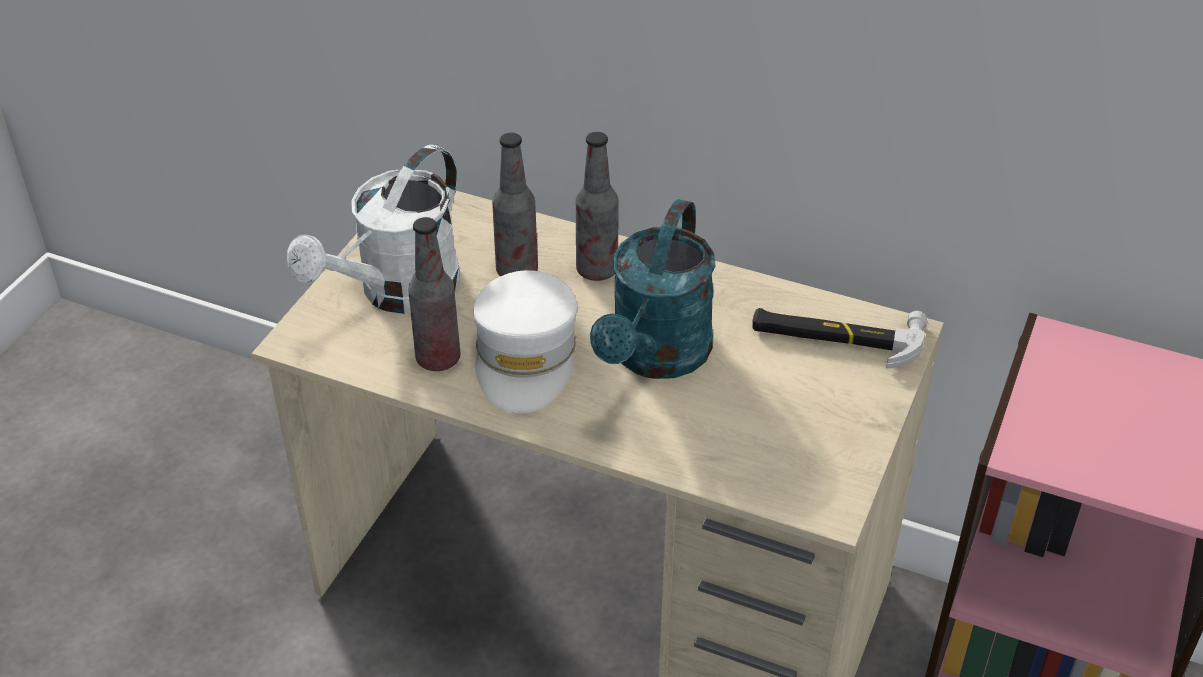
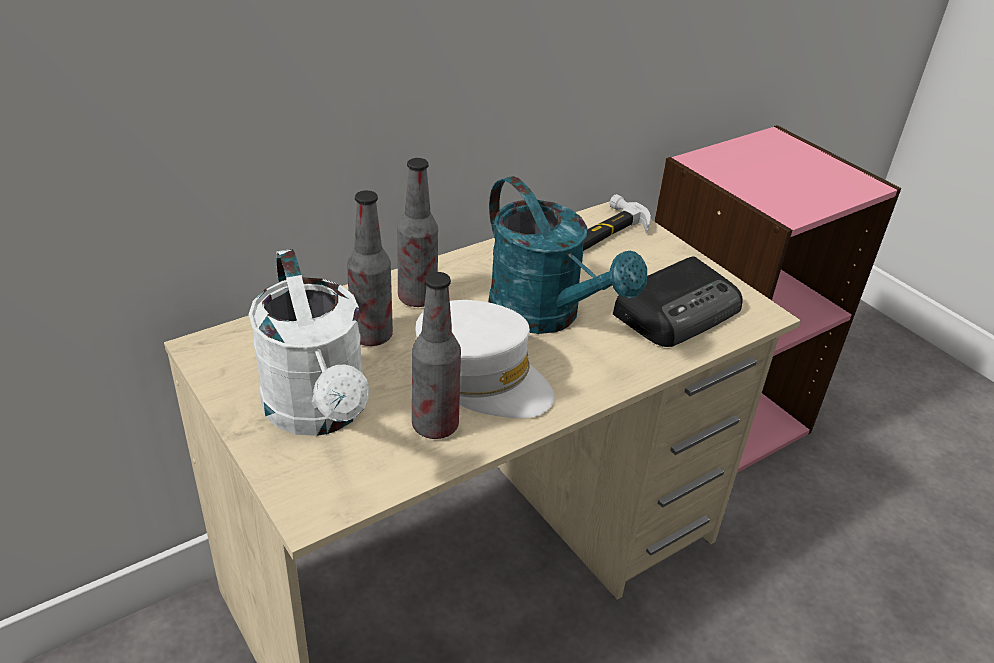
camera: 60 degrees left, 5 degrees down
none -> radio [613,257,743,347]

